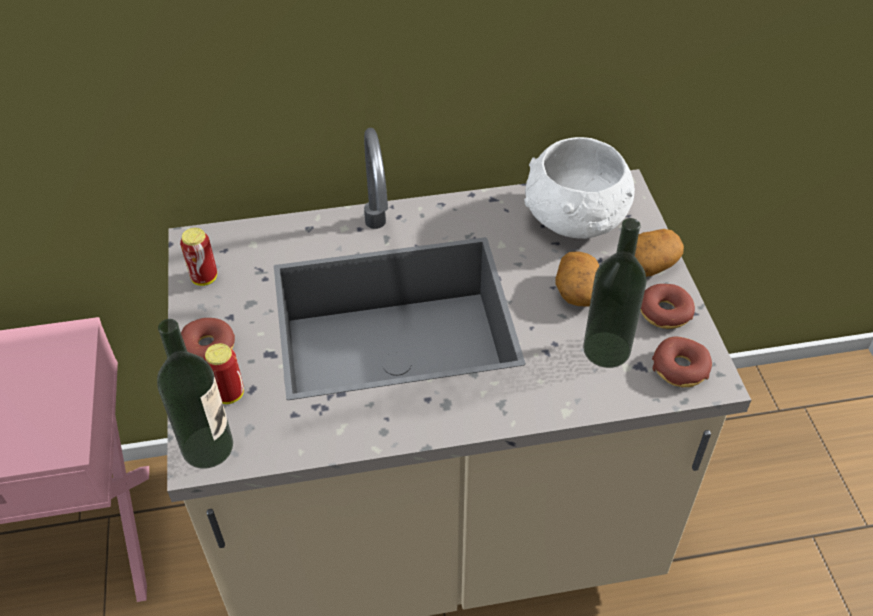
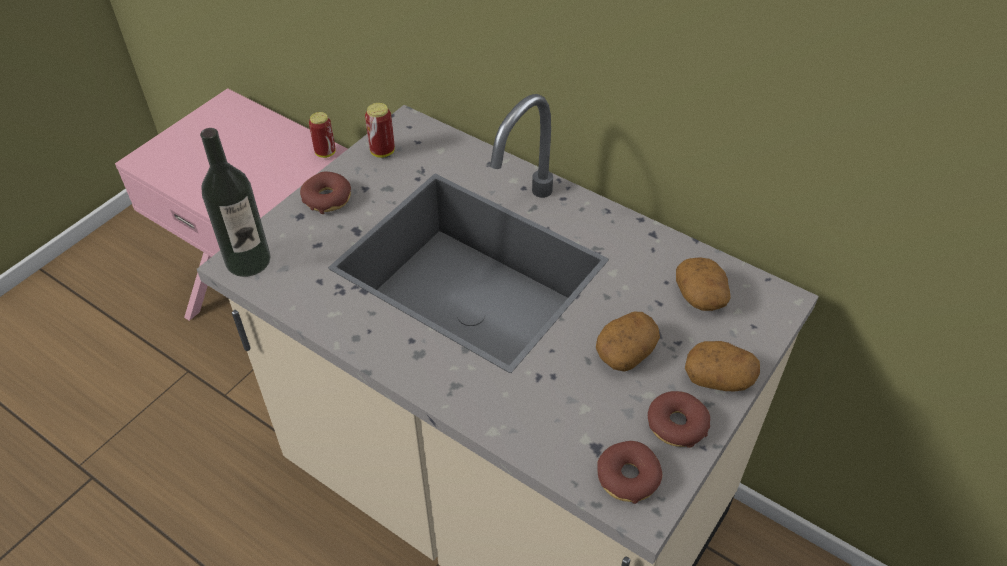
camera: 45 degrees right, 0 degrees up
can [204,343,244,404] -> can moved to [309,112,336,158]
white bowl [524,137,635,239] -> potato [676,257,731,311]
bottle [583,218,647,368] -> none

